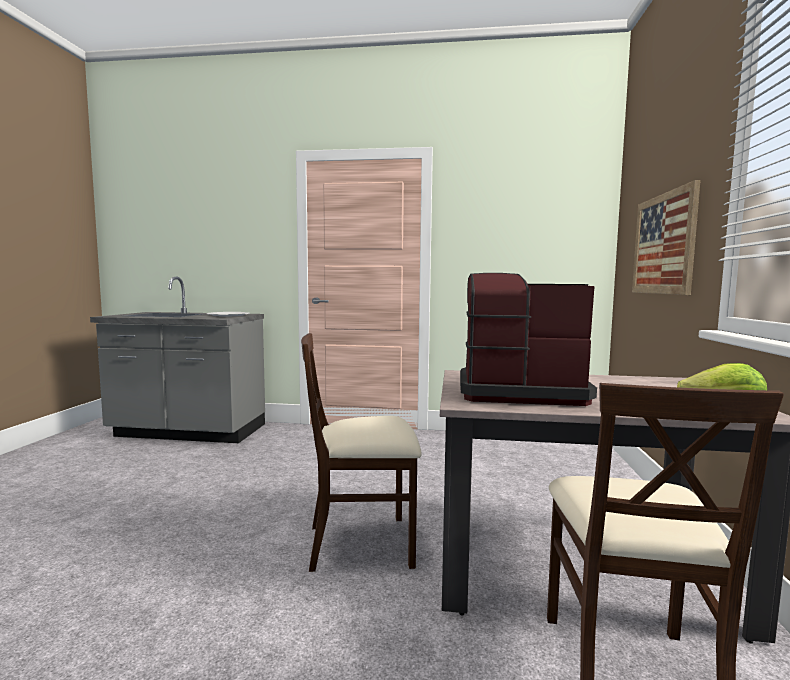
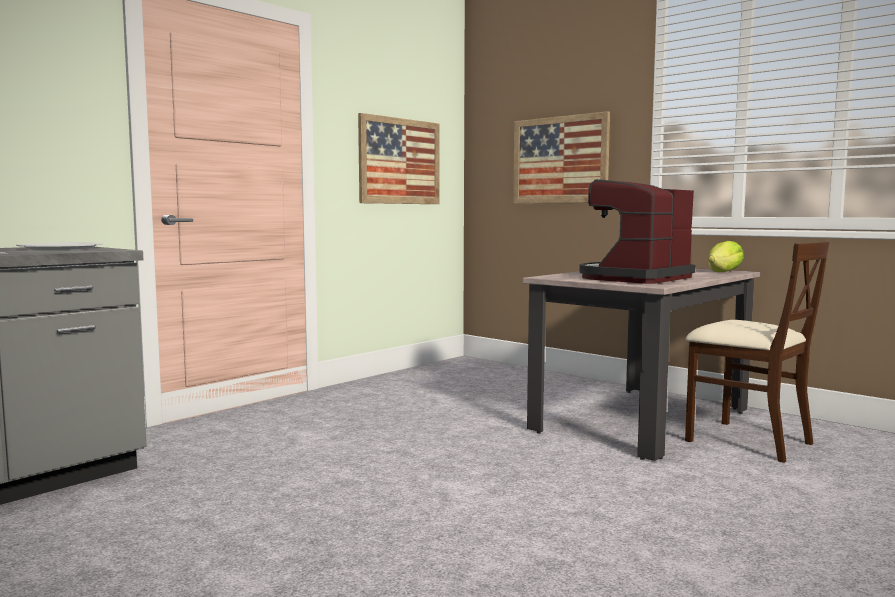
camera: 55 degrees left, 0 degrees up
beige chair [301,333,422,572] -> none
none -> picture [358,113,440,204]

